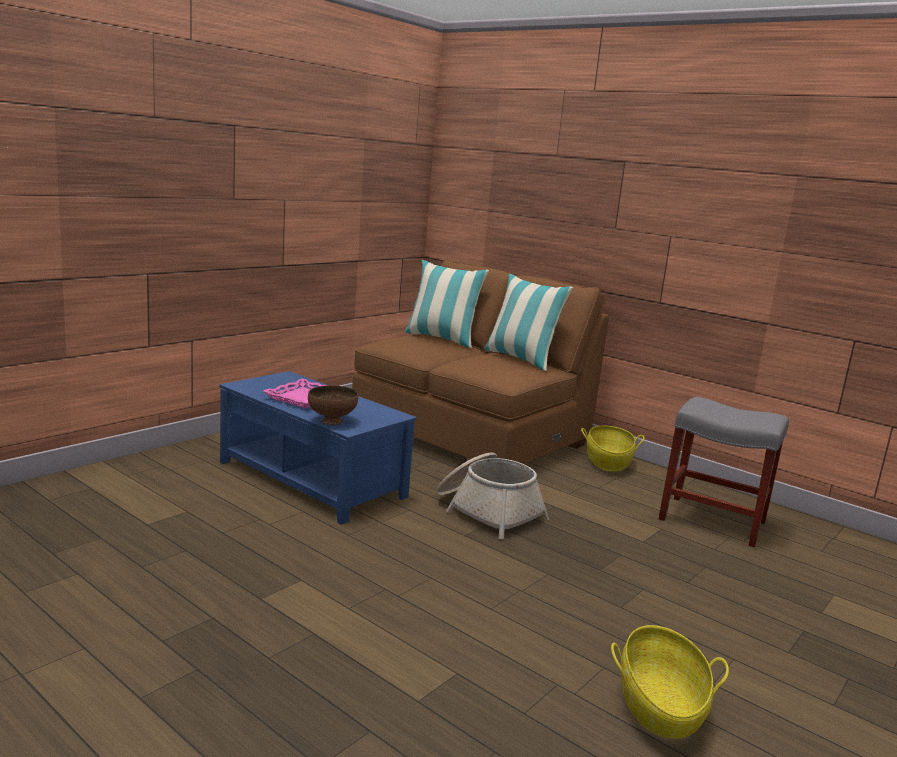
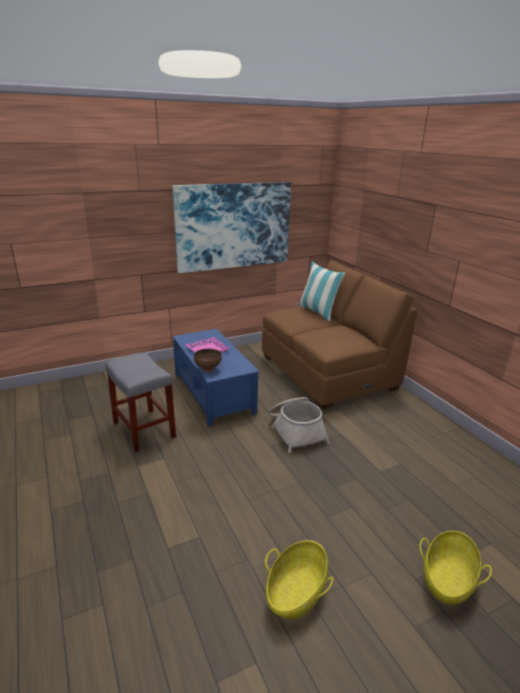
camera: 25 degrees right, 10 degrees up
pillow [484,274,573,371] -> none
basket [581,425,645,472] -> basket moved to [419,531,492,605]
grey stool [659,397,789,547] -> grey stool moved to [105,352,176,452]
none -> picture [172,182,291,273]

